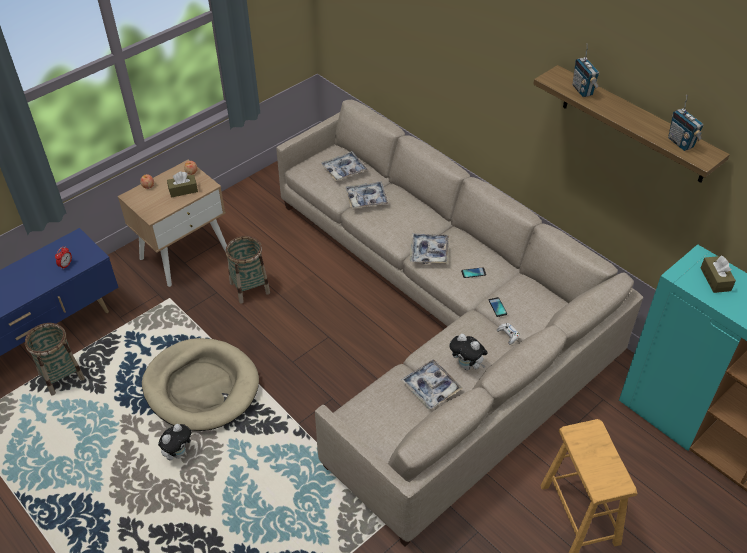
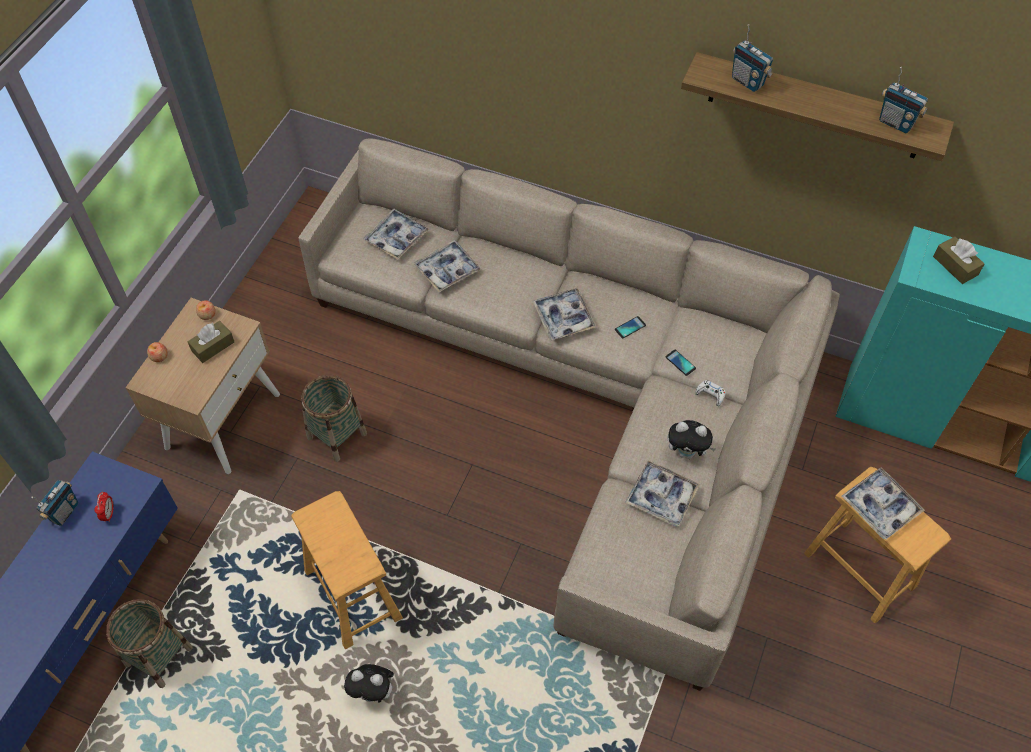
camera: 25 degrees left, 10 degrees up
beige dog bed [142,338,259,431] -> brown stool [291,491,403,649]
plush toy [158,424,191,461] -> plush toy turned 90 degrees clockwise [344,664,398,703]
none -> radio [31,480,78,526]
none -> tray [842,468,925,539]

